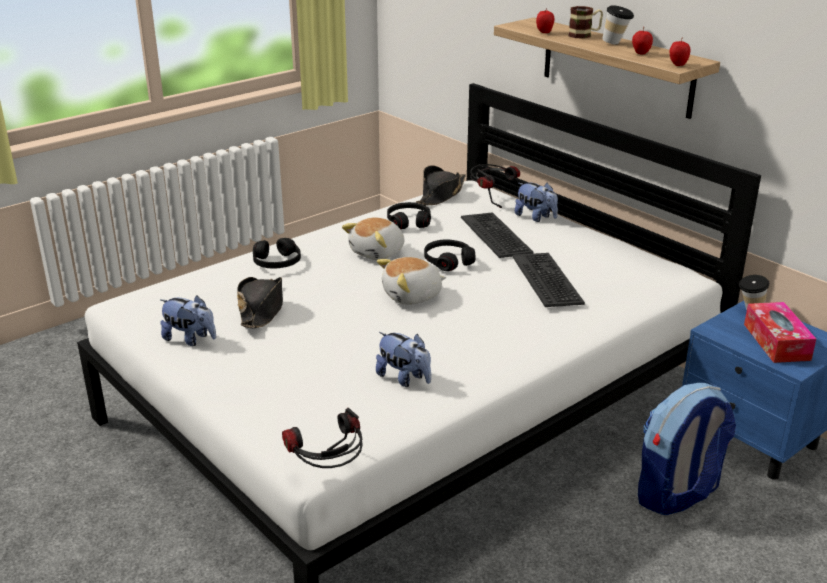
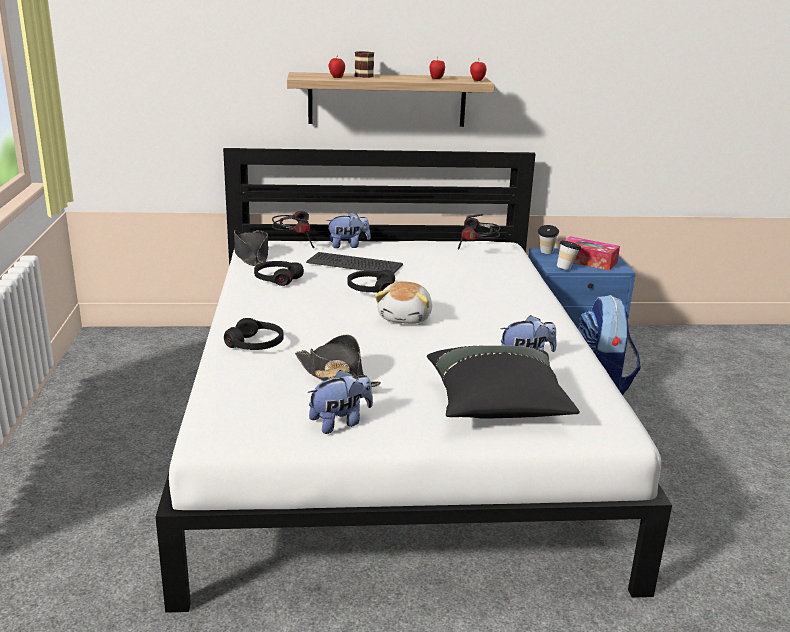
camera: 55 degrees left, 5 degrees down
headphones [282,408,363,468] -> headphones moved to [458,214,501,250]
plush toy [342,218,404,260] -> none
keyboard [512,253,585,307] -> none
cup [602,5,634,44] -> cup moved to [557,240,581,270]
none -> black pillow [427,346,580,419]

